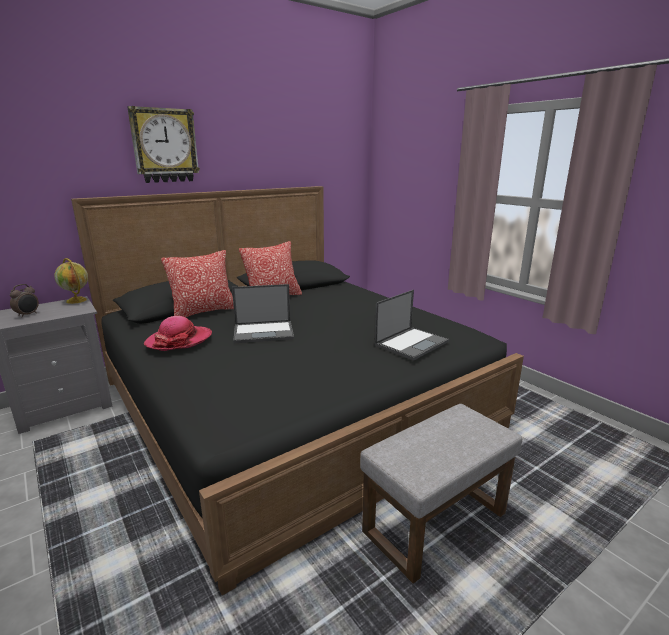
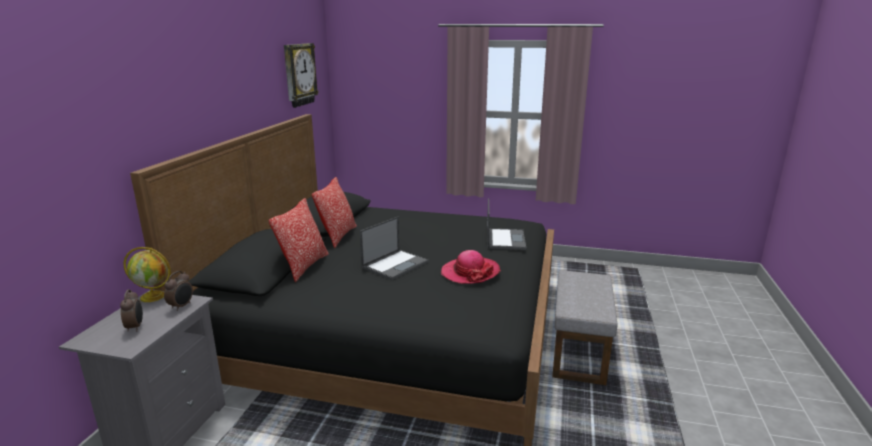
camera: 40 degrees left, 0 degrees up
wall clock [127,106,200,183] -> wall clock moved to [284,43,319,108]
hat [144,316,212,351] -> hat moved to [441,250,501,284]
none -> alarm clock [164,271,193,311]

